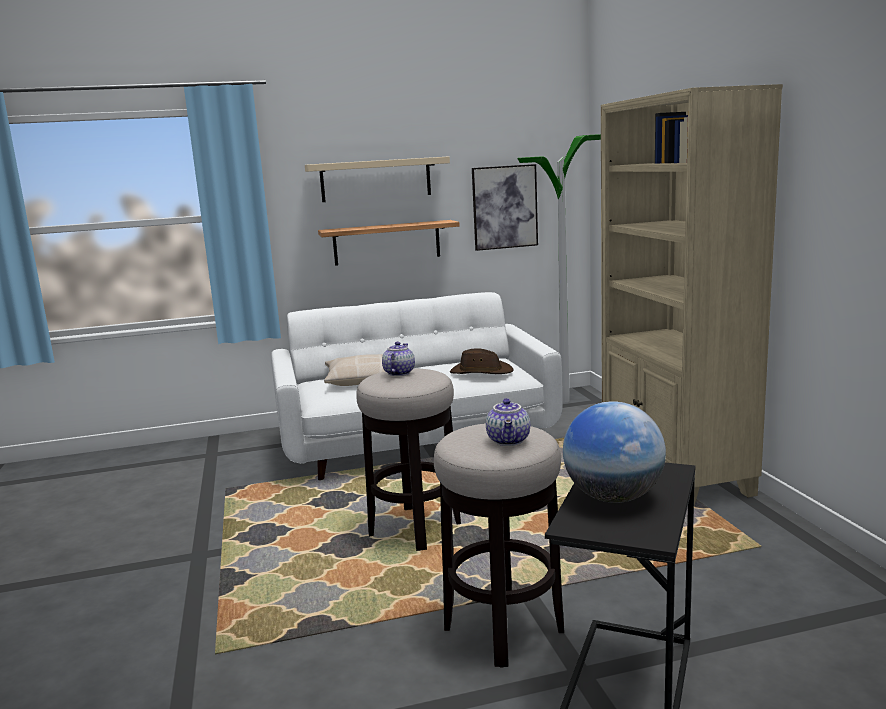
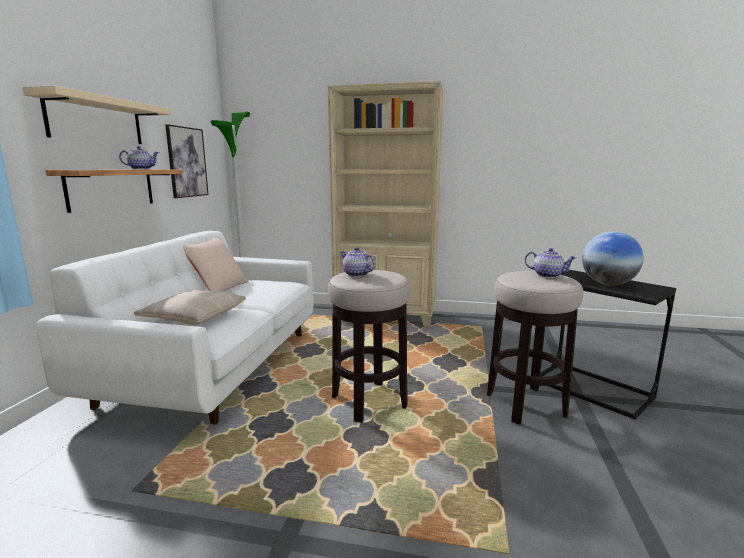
camera: 65 degrees left, 0 degrees up
brown hat [450,348,513,374] -> none
none -> teapot [119,146,159,169]
none -> beige pillow [183,237,249,292]

